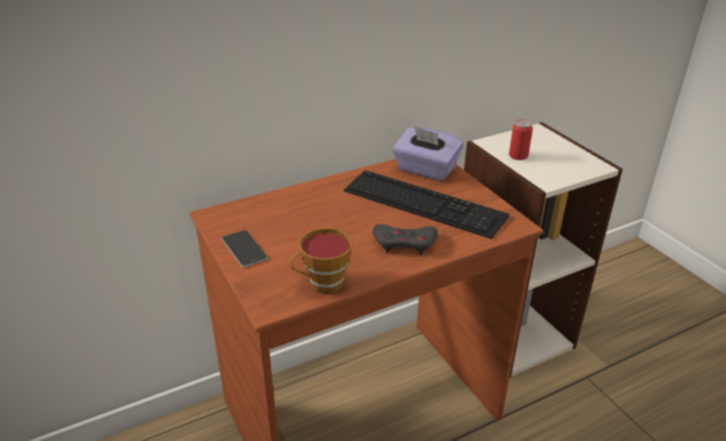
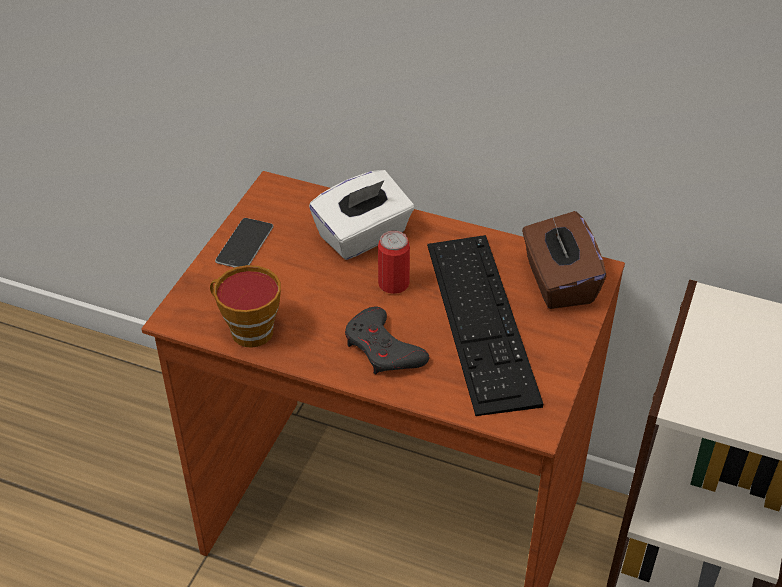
camera: 50 degrees right, 10 degrees up
purple tissue box [393,126,463,181] -> brown tissue box [522,211,607,309]
can [509,119,533,160] -> can moved to [378,231,410,294]
none -> white tissue box [309,170,414,260]

